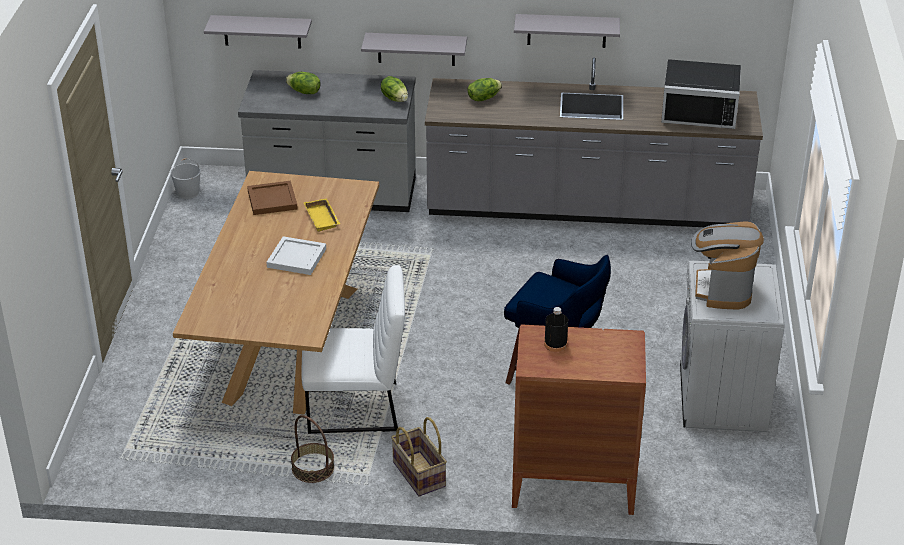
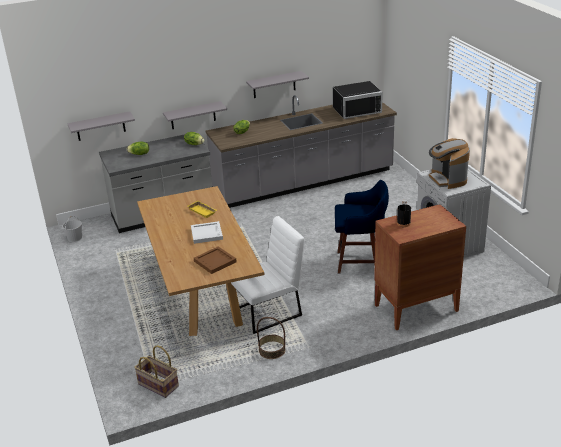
camera: 25 degrees left, 5 degrees down
brown tray [247,181,298,215] -> brown tray moved to [194,247,237,274]
basket [391,417,447,496] -> basket moved to [134,345,179,398]

